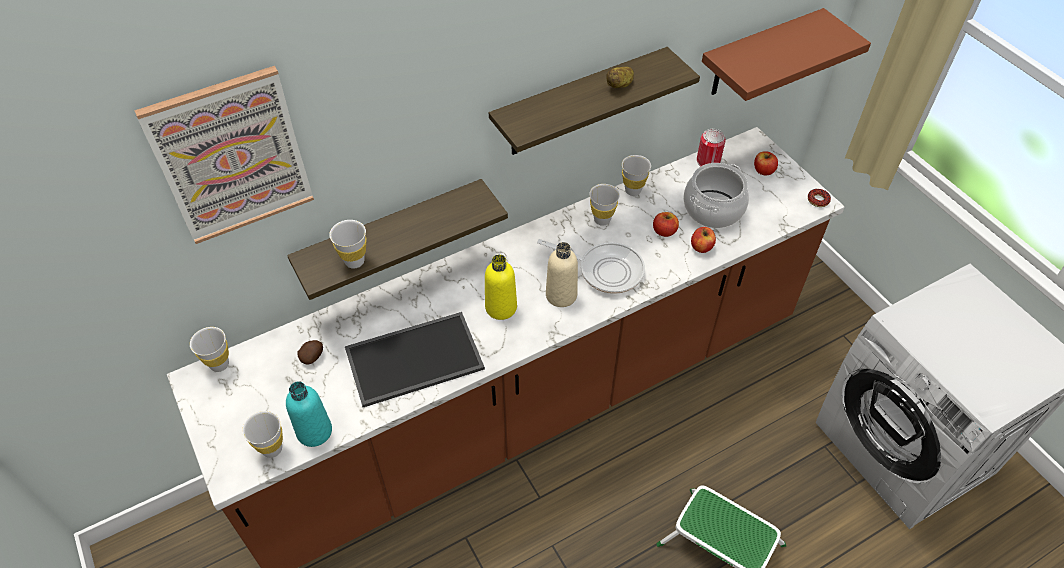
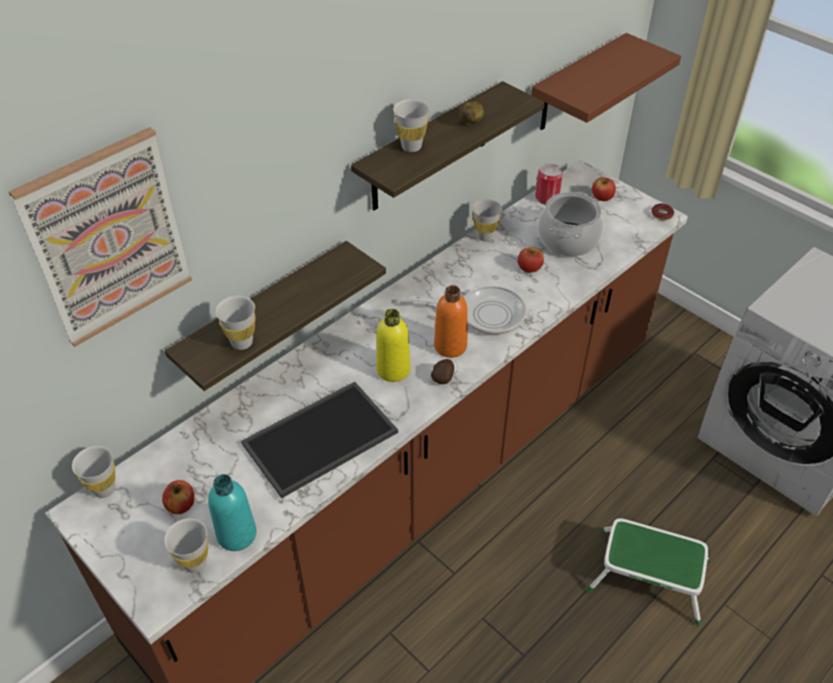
camera: 15 degrees left, 5 degrees down
potato [297,340,323,365] -> potato moved to [431,359,454,384]
beige bottle [546,242,578,307] -> orange bottle [434,285,468,358]
white cup [589,184,620,226] -> white cup moved to [393,99,430,152]
apple [691,227,716,253] -> apple moved to [162,480,195,514]

